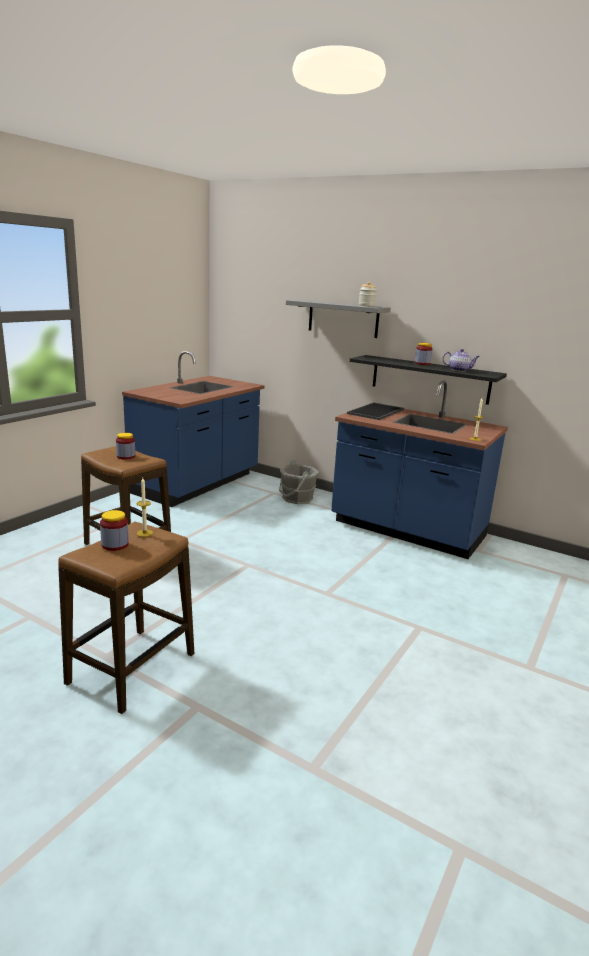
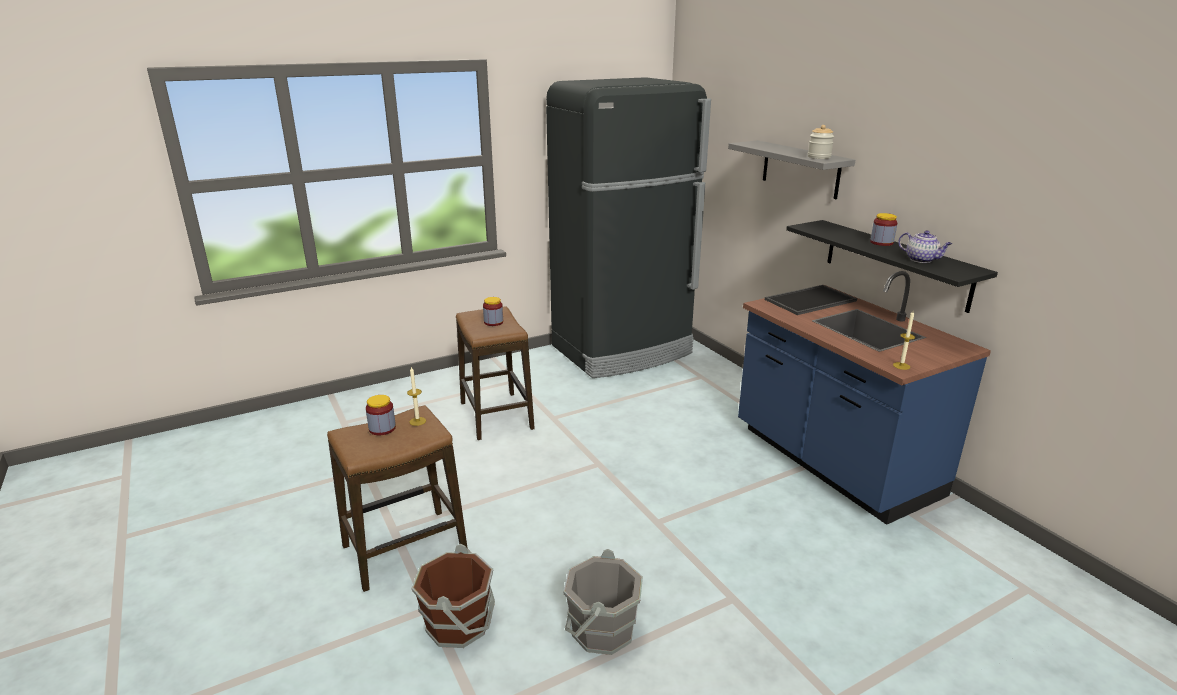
camera: 30 degrees right, 5 degrees up
blue counter [122,351,264,507] -> black fridge [546,77,711,378]
grey bucket [279,460,319,504] -> grey bucket moved to [563,549,643,655]
none -> brown bucket [411,544,495,648]

